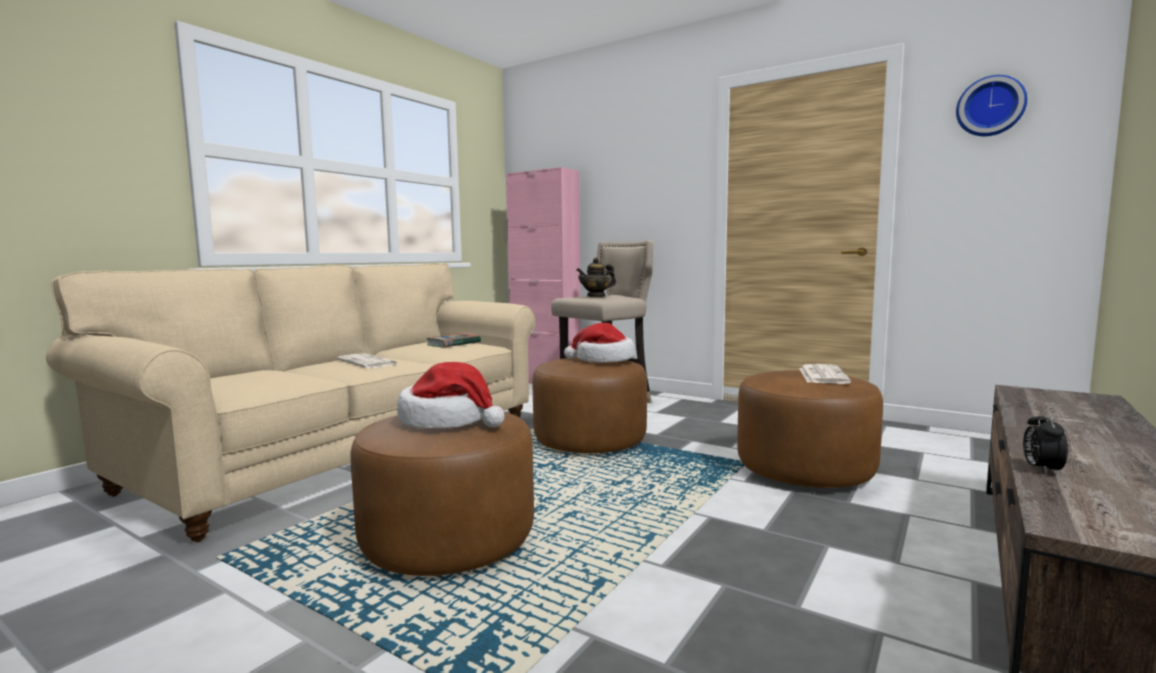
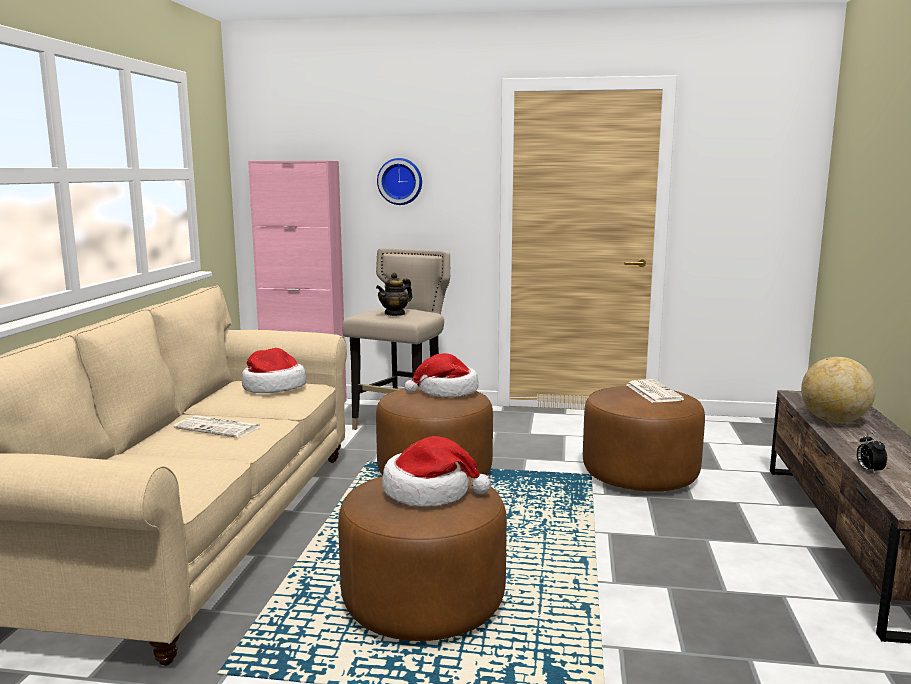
camera: 25 degrees left, 5 degrees up
book [426,333,481,347] -> hat [242,348,306,393]
wall clock [956,75,1027,136] -> wall clock moved to [377,158,422,205]
none -> globe [801,357,876,423]

